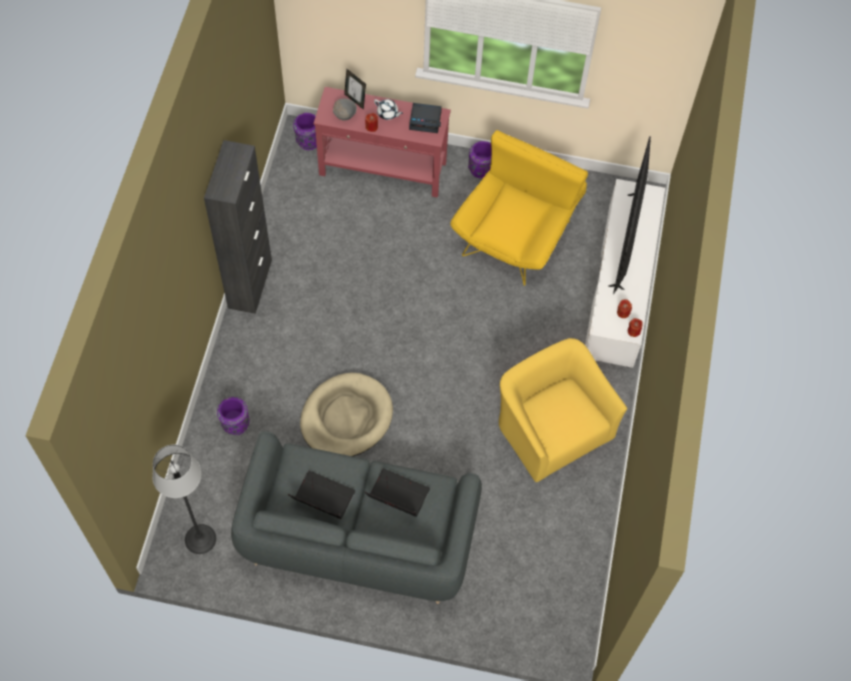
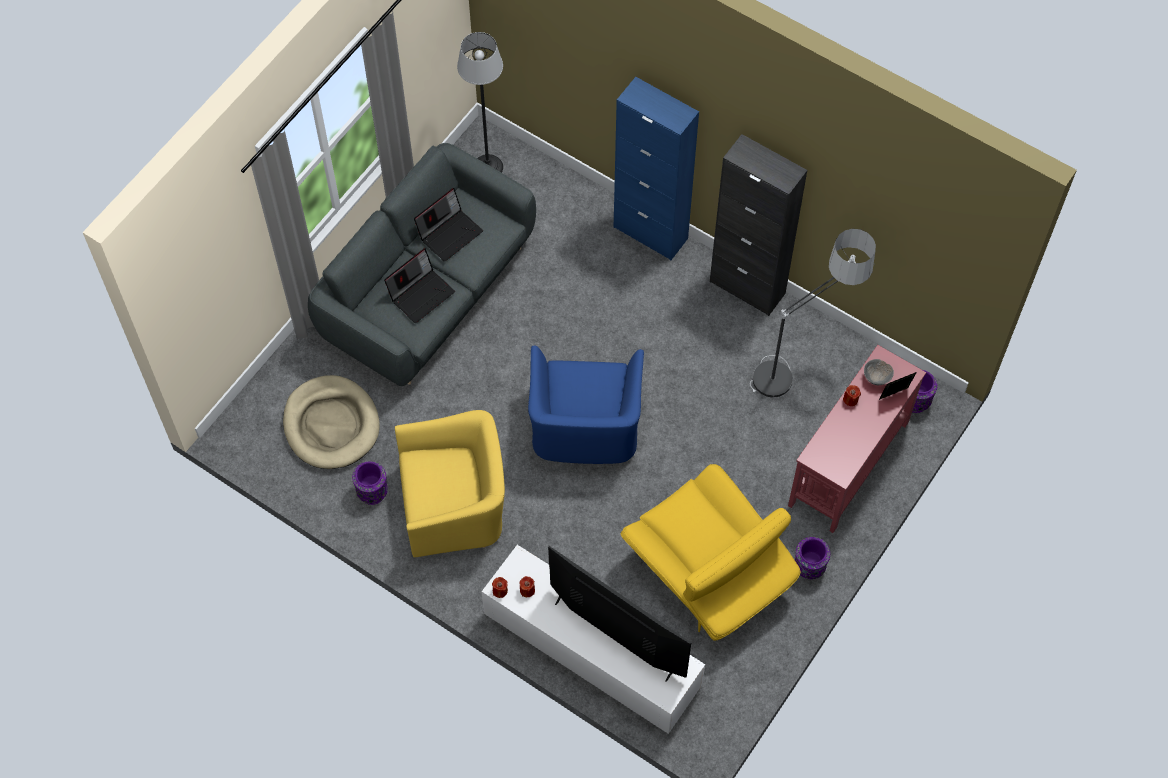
camera: 115 degrees right, 0 degrees up
purple vase [217,397,250,435] -> purple vase moved to [352,462,388,505]
beige dog bed [300,373,393,457] -> beige dog bed moved to [283,375,380,469]
white teapot [374,99,403,120] -> none
alarm clock [409,103,442,133] -> none
none -> blue armchair [528,345,644,464]
none -> blue cabinet [614,77,699,260]
none -> floor lamp [750,229,876,398]

